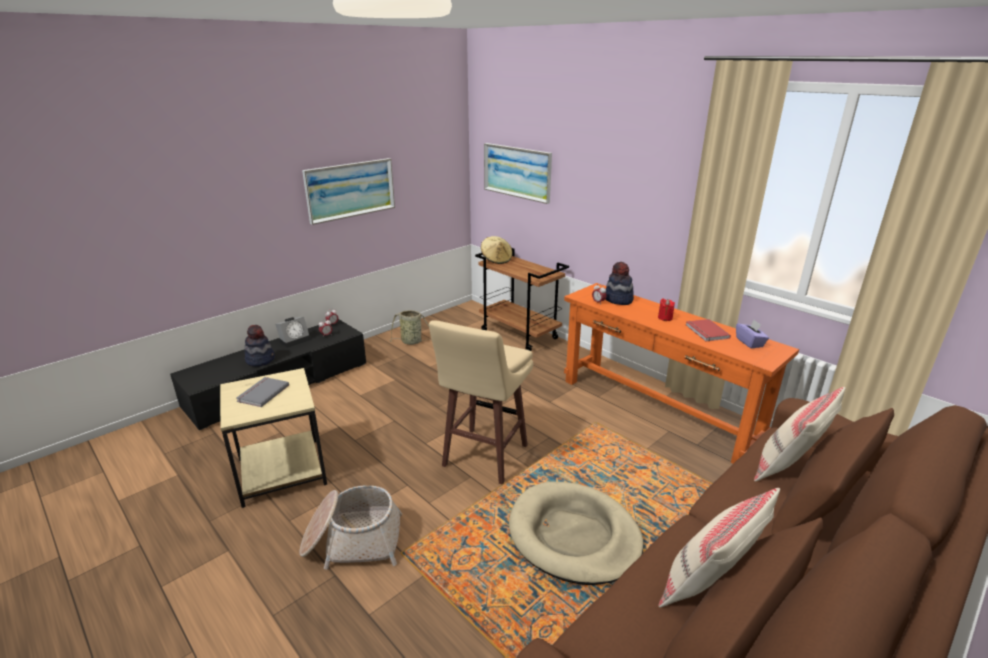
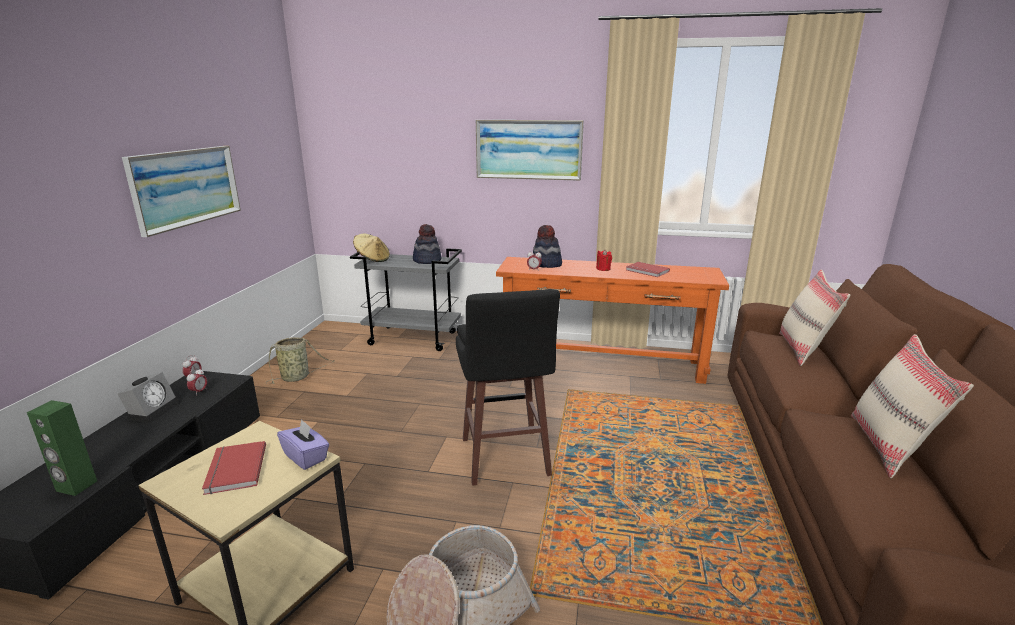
camera: 35 degrees left, 5 degrees down
grey book [237,377,289,407] -> red book [202,441,266,495]
hat [244,325,275,367] -> hat moved to [413,224,441,264]
beige stool [429,320,533,484] -> black stool [456,289,560,486]
brown cart [475,248,569,351] -> grey cart [350,248,462,351]
picture [484,143,552,204] -> picture moved to [476,120,584,181]
beige dog bed [509,482,644,585] -> none
purple tissue box [736,320,769,348] -> purple tissue box moved to [277,419,329,470]
none -> green speaker [27,400,97,496]

